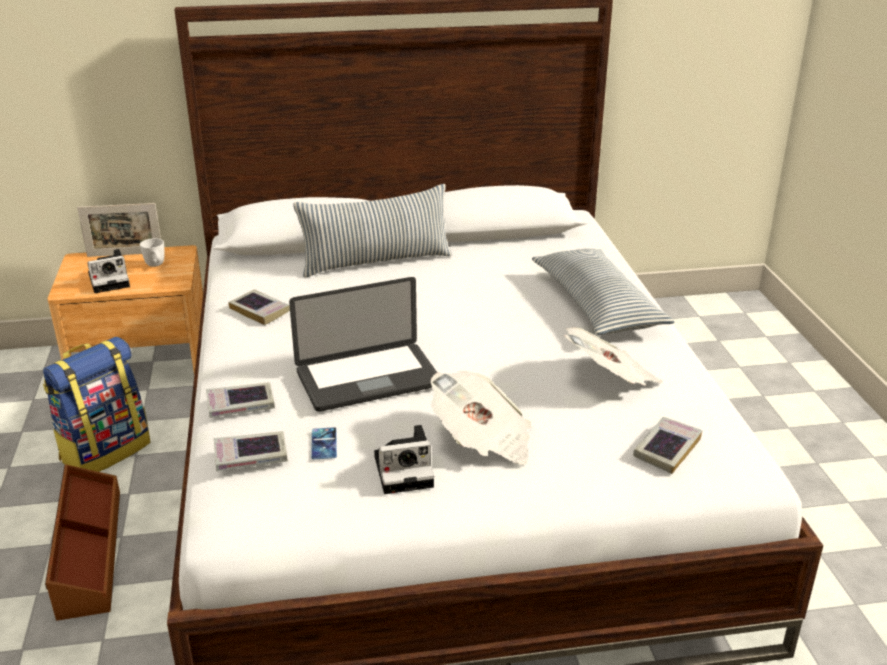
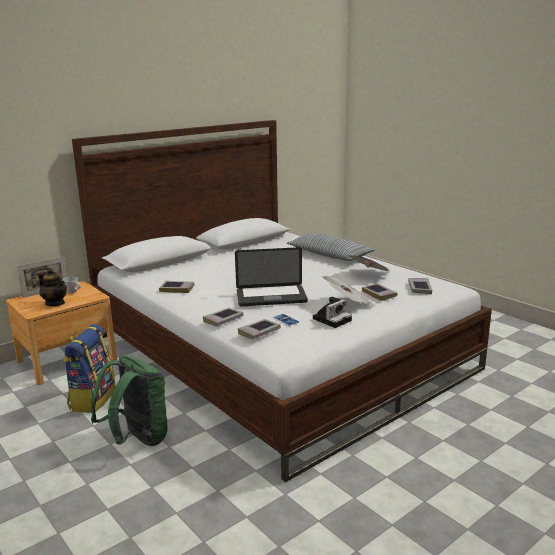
camera: 30 degrees left, 10 degrees down
brown storage box [45,464,120,621] -> green backpack [91,355,168,446]
camera [87,249,130,293] -> teapot [38,268,67,306]
laptop [289,277,437,412] -> laptop turned 45 degrees clockwise [235,247,308,306]
pillow [293,184,452,277] -> none
none -> book [362,283,397,301]

